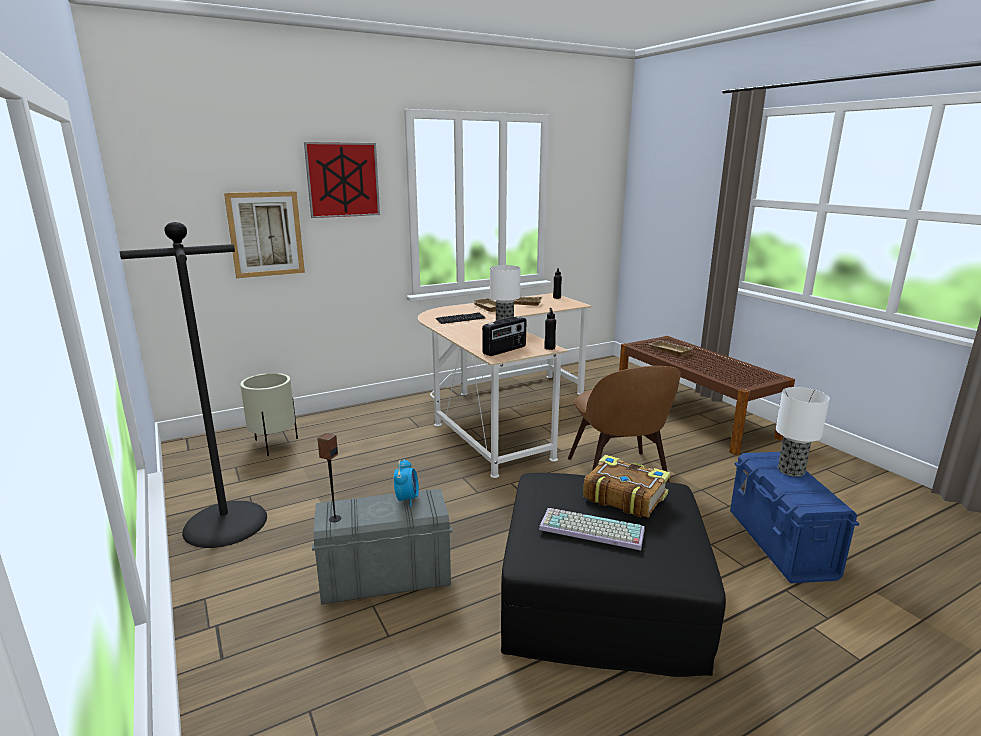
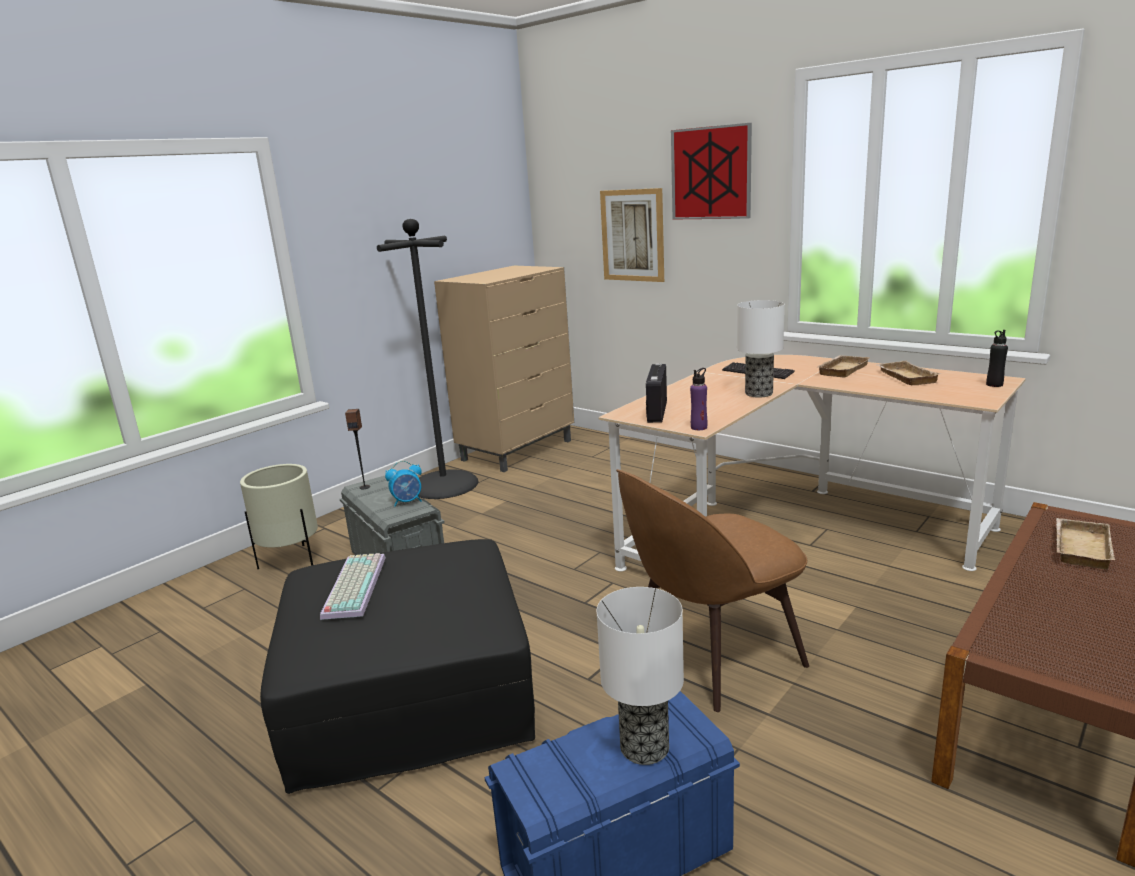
camera: 70 degrees right, 0 degrees up
beige planter [240,373,298,456] -> beige planter moved to [240,464,318,569]
radio [482,316,526,356] -> radio turned 75 degrees clockwise [646,363,667,423]
black bottle [544,308,556,350] -> purple bottle [690,368,707,430]
book [583,455,670,518] -> none
none -> beige dresser [434,266,574,472]

